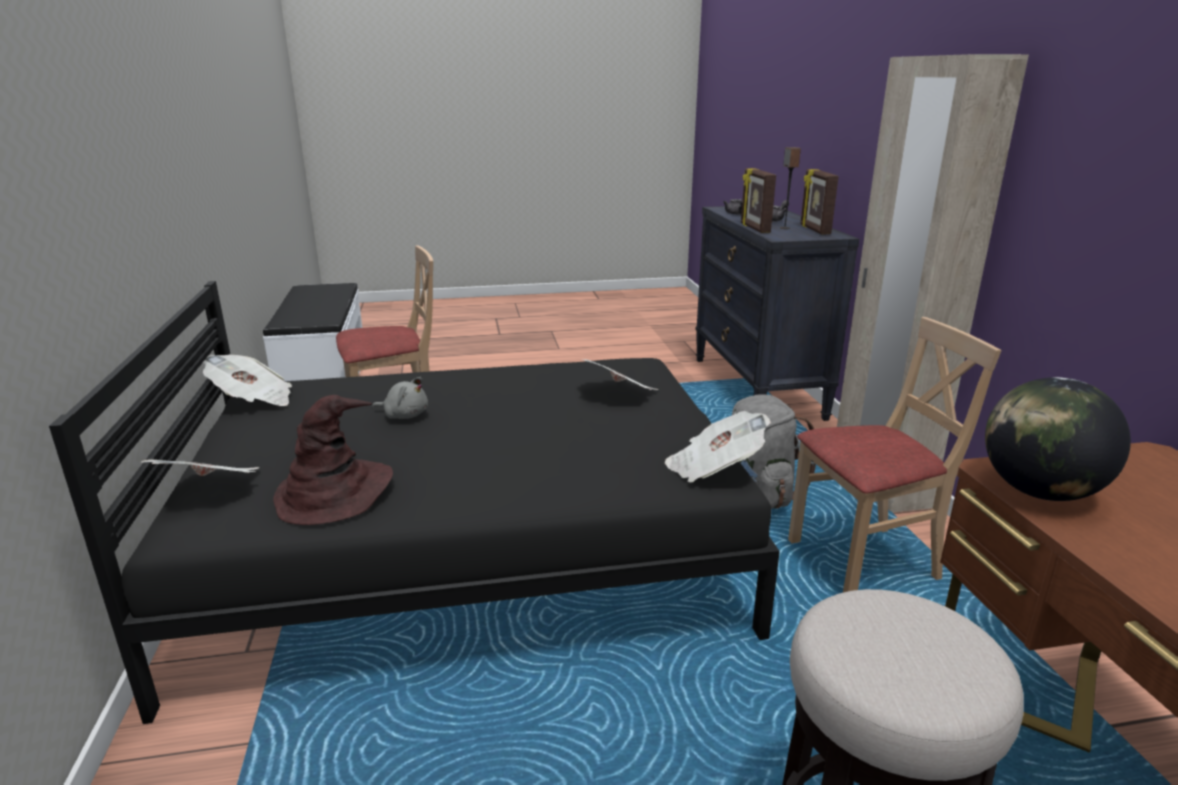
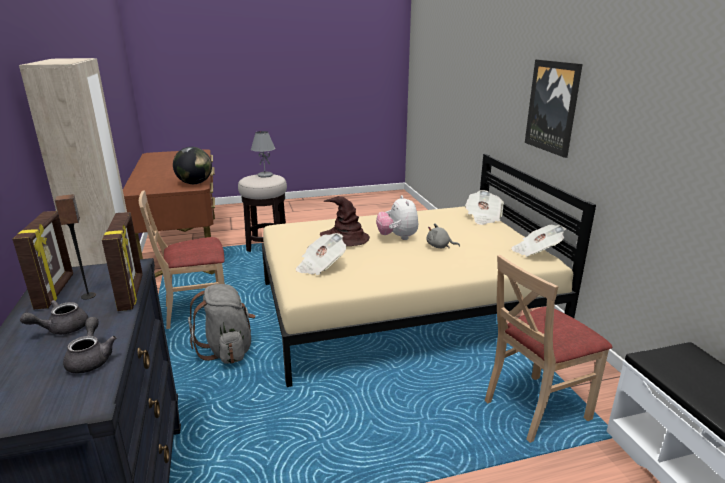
camera: 175 degrees right, 0 degrees up
black bed [49,281,780,724] -> beige bed [262,154,596,387]
brown hat [273,395,393,525] -> brown hat moved to [320,196,370,246]
newspaper [665,411,771,483] -> none
none -> grey table lamp [251,131,275,178]
none -> plush toy [376,195,418,240]
none -> picture [525,59,583,158]

